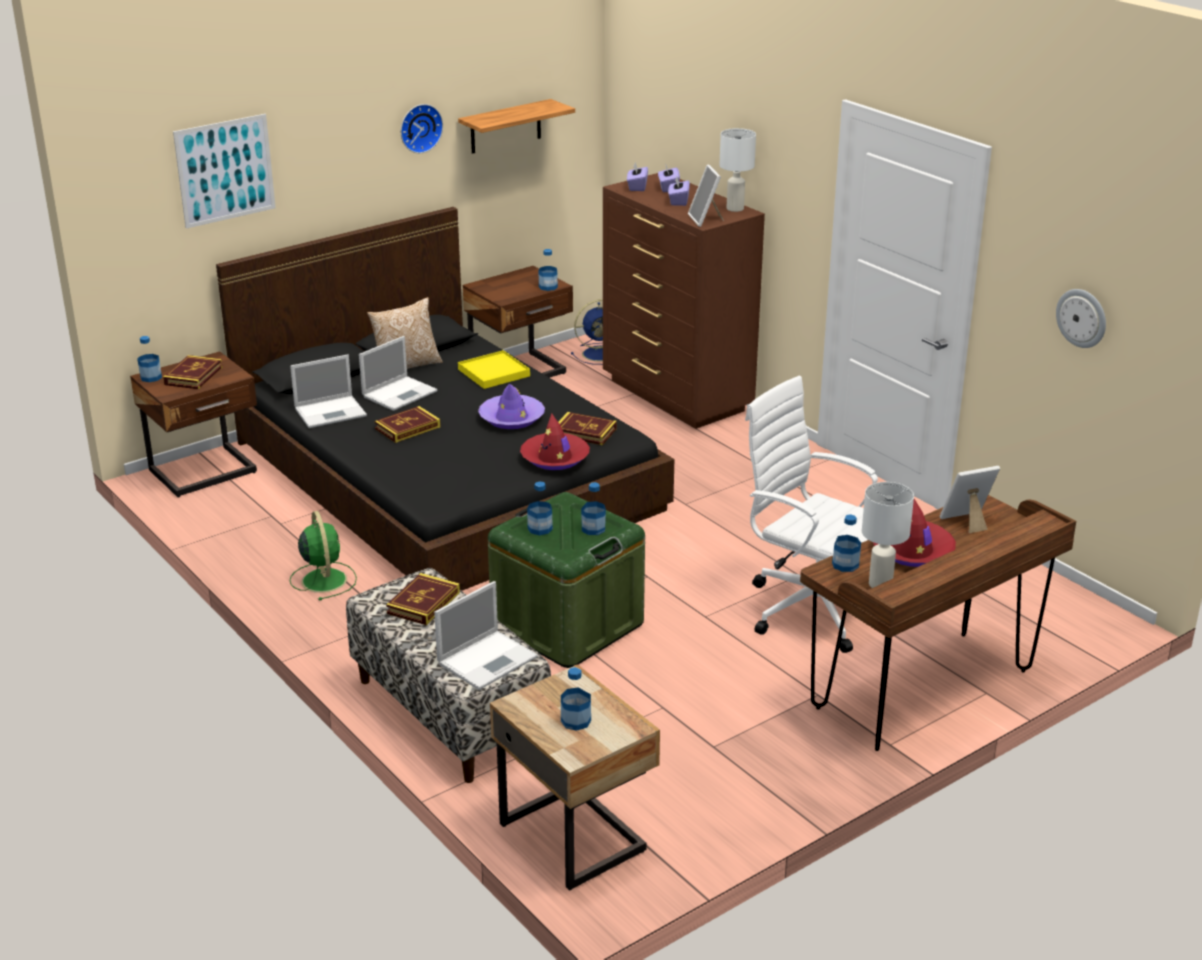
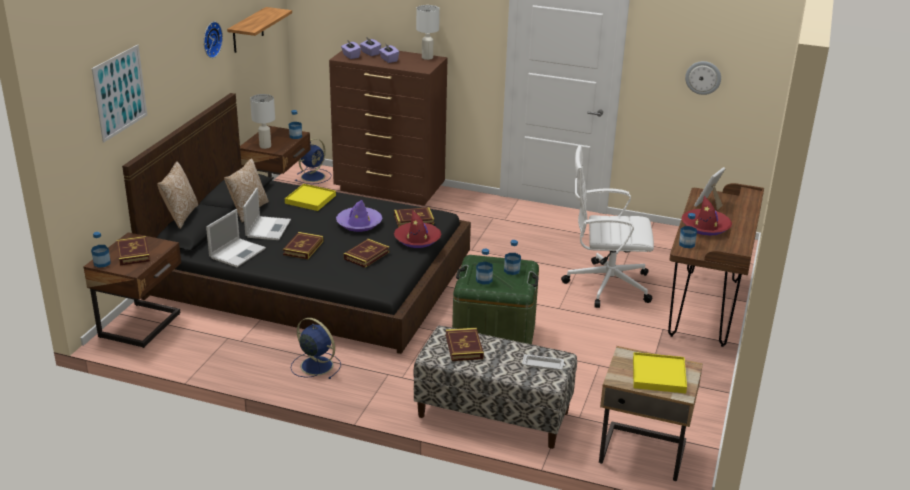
camera: 35 degrees left, 0 degrees up
green fan [289,511,357,601] -> blue fan [291,318,341,379]
laptop [434,581,538,690] -> white tray [522,354,565,370]
bottle [561,667,591,731] -> yellow tray [633,352,687,393]
picture frame [688,165,724,227] -> none
white table lamp [862,482,914,588] -> white table lamp moved to [250,94,275,149]
none -> pillow [157,161,198,229]
none -> book [344,239,389,268]

